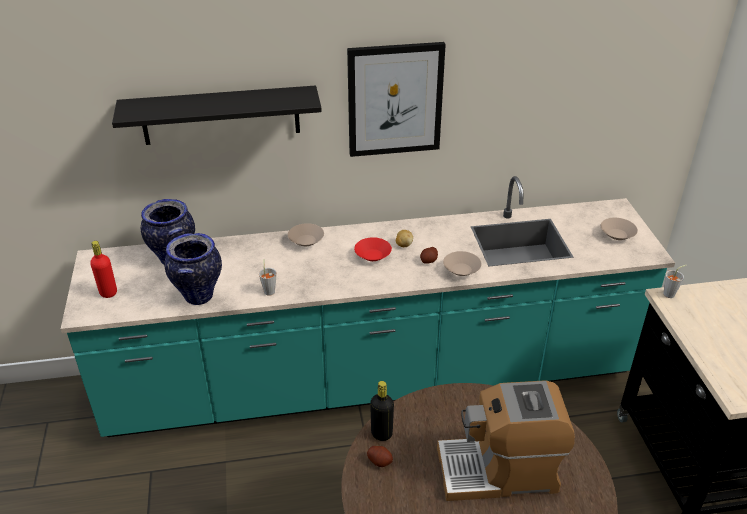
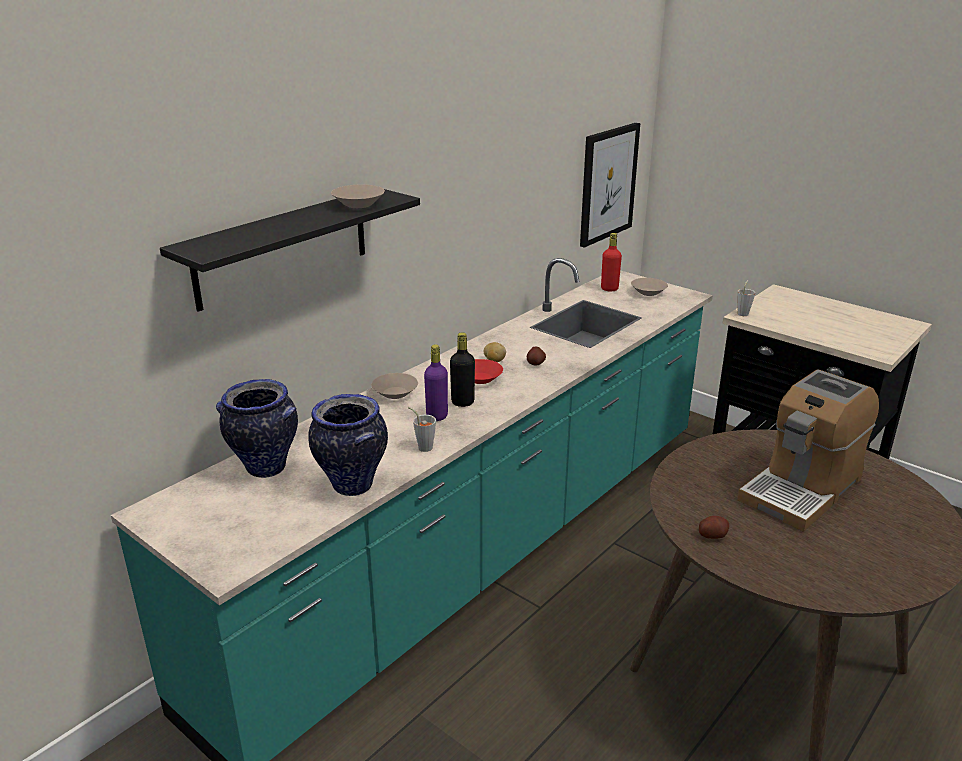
camera: 40 degrees left, 10 degrees down
red bottle [90,241,117,298] -> red bottle moved to [601,233,622,291]
picture [347,42,446,157] -> picture moved to [580,123,640,248]
black bottle [370,381,394,441] -> black bottle moved to [450,332,475,407]
beige bowl [443,251,482,276] -> beige bowl moved to [331,185,385,208]
none -> purple bottle [424,344,448,421]

